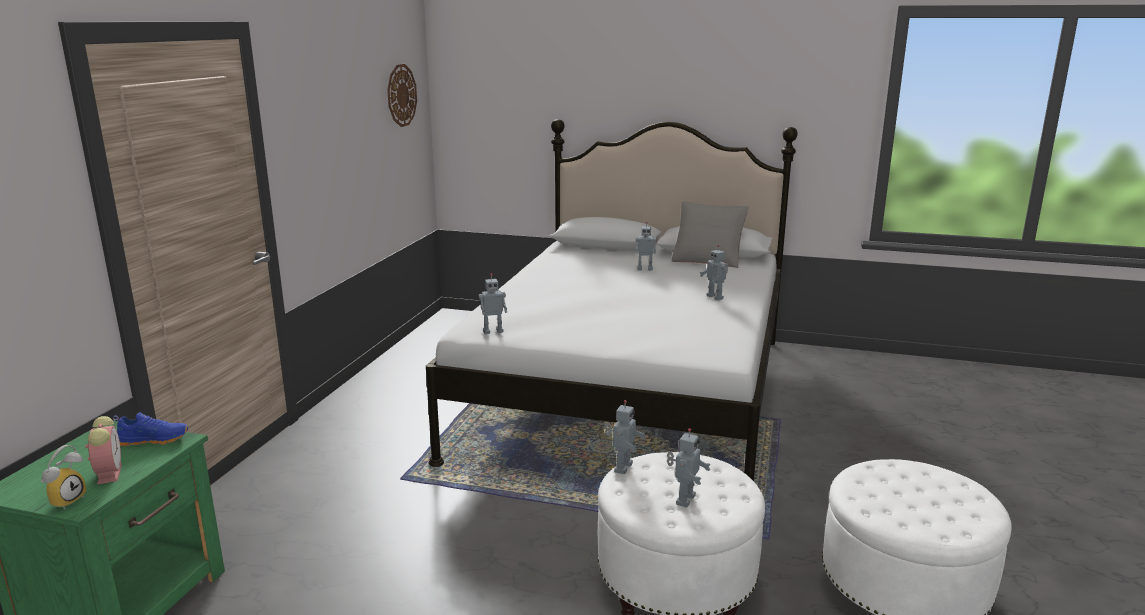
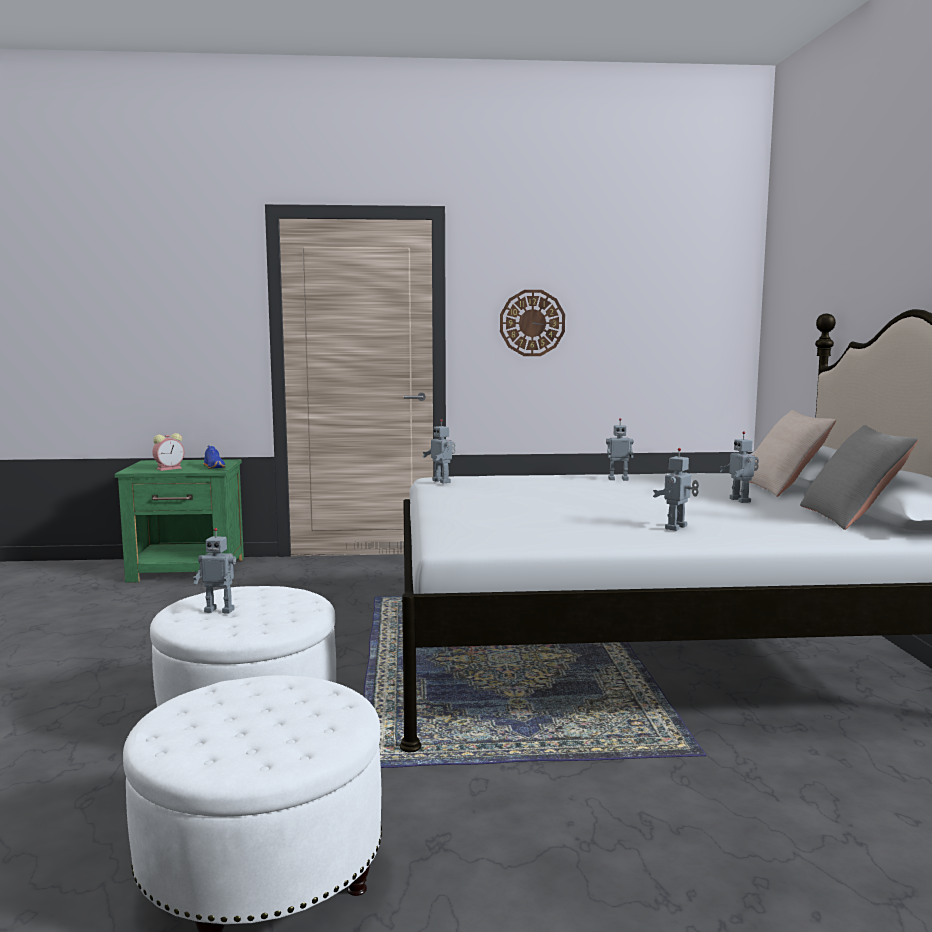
camera: 70 degrees right, 10 degrees down
alarm clock [41,445,86,510] -> none
wall clock [387,64,417,127] -> wall clock moved to [500,290,565,356]
toy robot [605,400,646,474] -> toy robot moved to [606,418,633,480]
none -> beige pillow [749,410,836,497]

